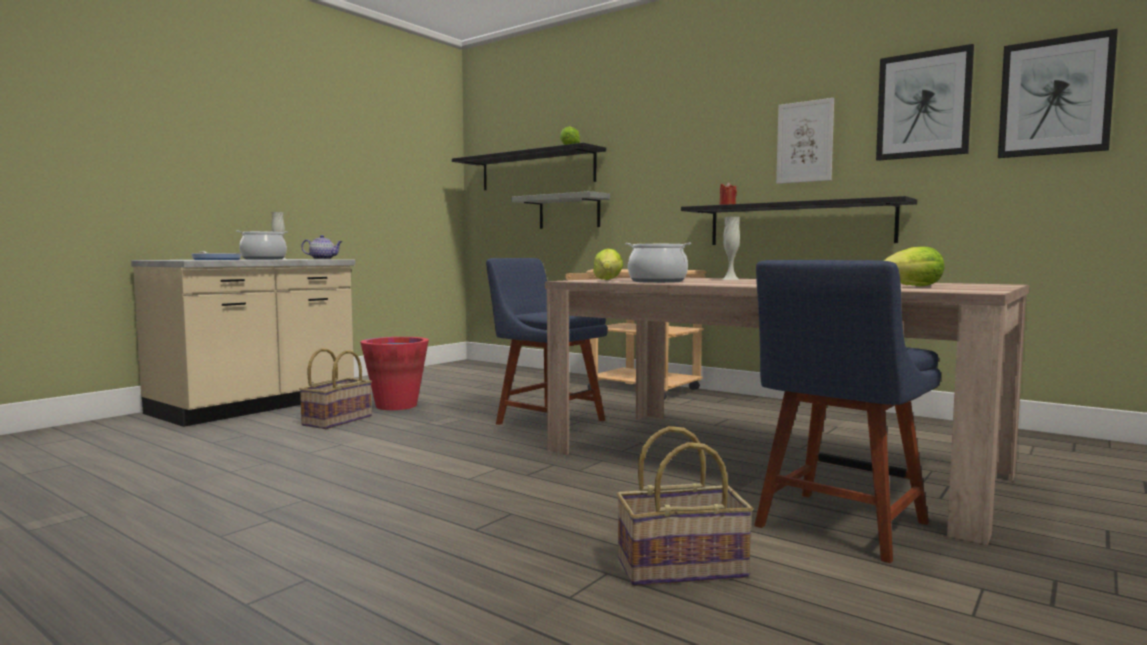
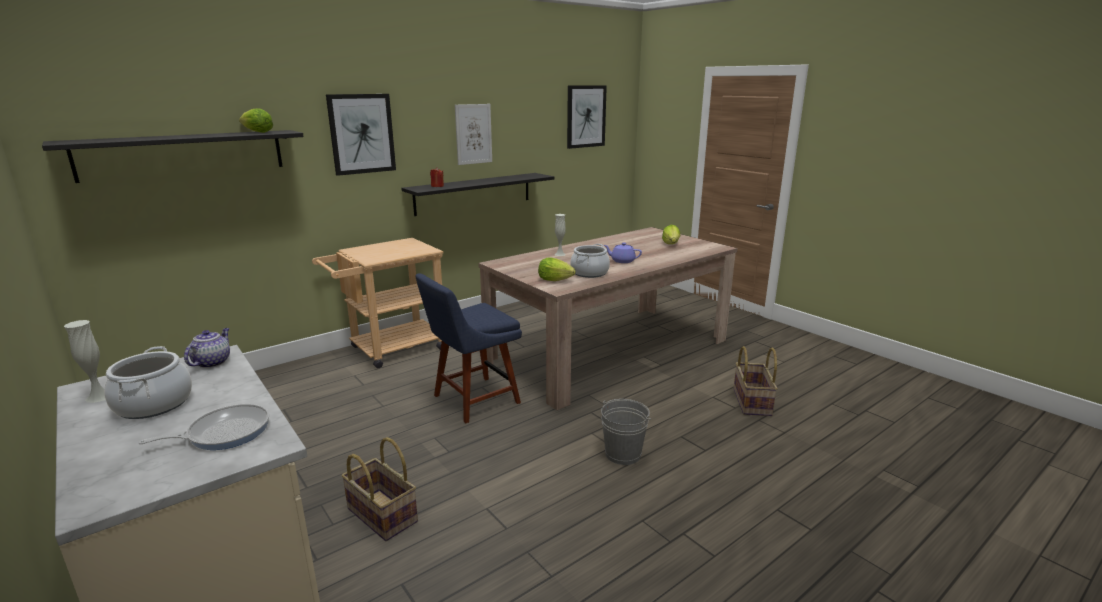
camera: 75 degrees left, 15 degrees up
red bucket [360,337,429,410] -> none
grey shelf [511,191,610,229] -> none
blue chair [754,260,941,563] -> none
picture [876,44,974,161] -> picture moved to [326,94,396,176]
none -> grey bucket [601,399,651,465]
none -> purple teapot [604,243,642,263]

